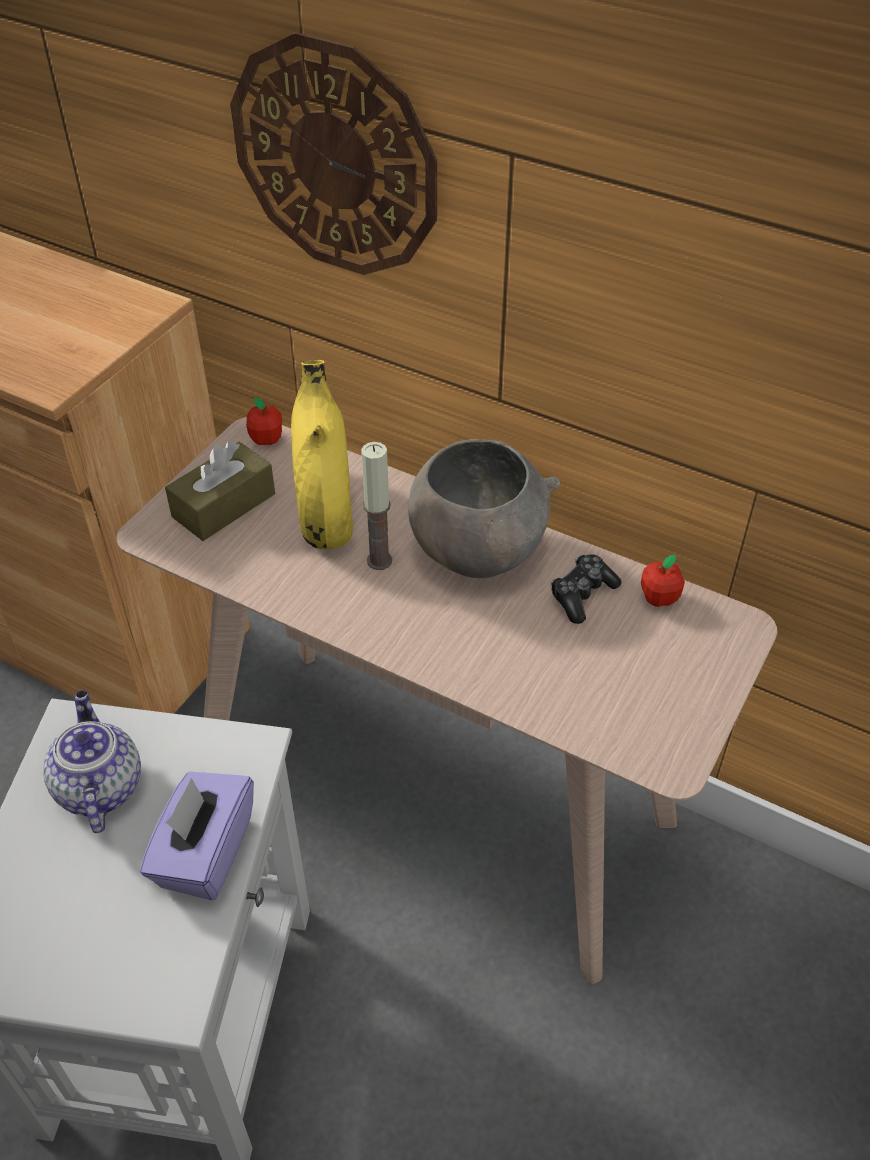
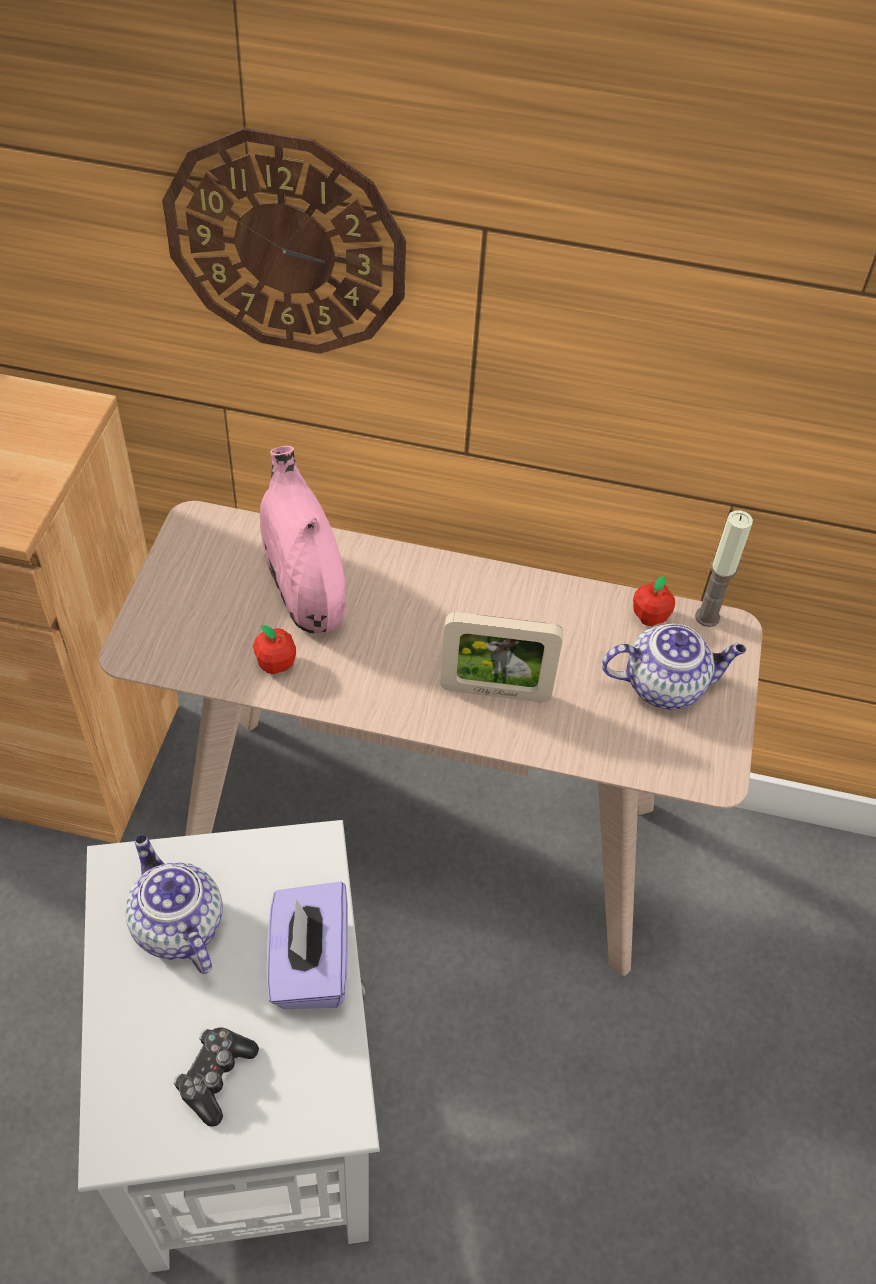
camera: 20 degrees left, 5 degrees up
brown tissue box [165,441,275,541] -> none
apple [246,397,282,445] -> apple moved to [253,625,296,674]
yellow vase [291,360,353,550] -> pink vase [260,446,346,633]
candle [361,442,392,570] -> candle moved to [695,510,753,627]
grey bowl [408,439,560,578] -> none
game controller [551,554,622,624] -> game controller moved to [174,1027,259,1127]
none -> picture frame [440,612,563,702]
none -> teapot [602,623,746,709]

